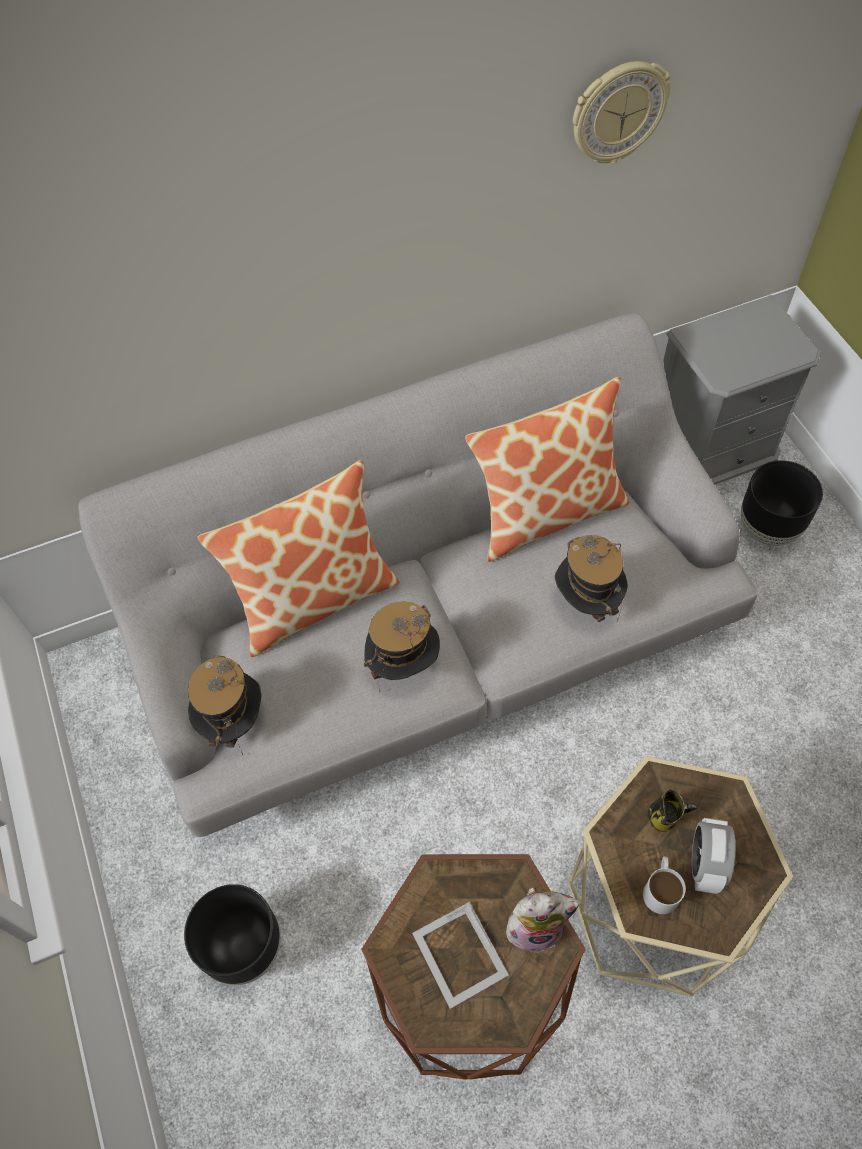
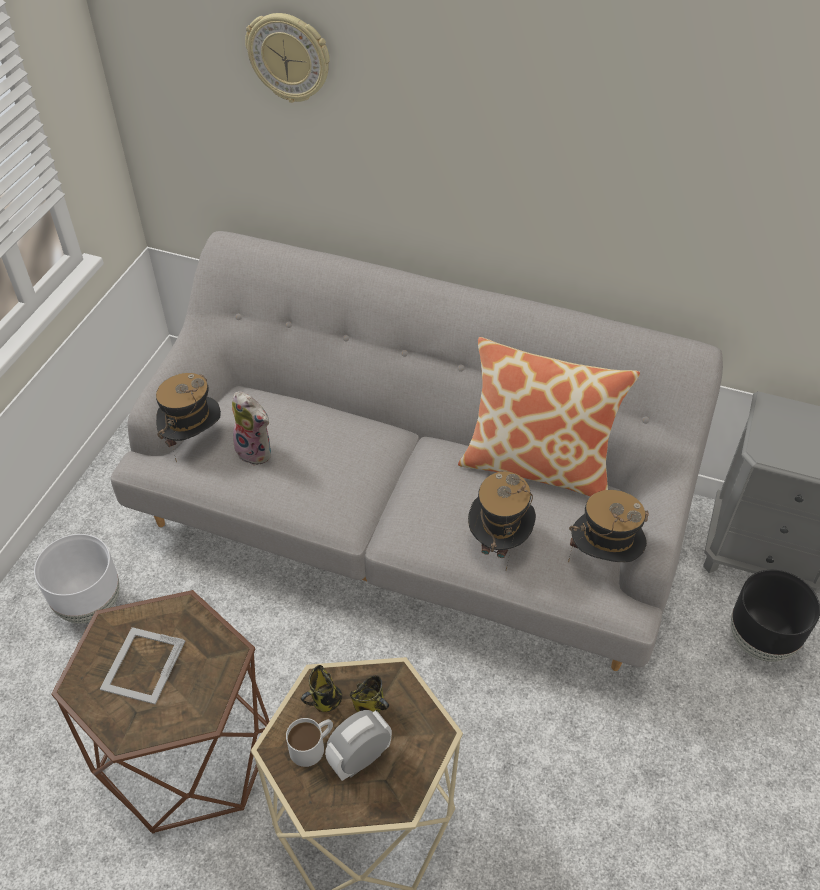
camera: 40 degrees right, 10 degrees down
black planter [184,884,281,985] -> white planter [34,534,120,623]
pillow [197,460,400,657] -> none
hat [364,602,440,692] -> hat moved to [568,490,649,563]
plush toy [506,887,581,953] -> plush toy moved to [232,391,271,466]
wall clock [573,61,671,164] -> wall clock moved to [245,13,330,103]
none -> mug [301,665,342,712]

